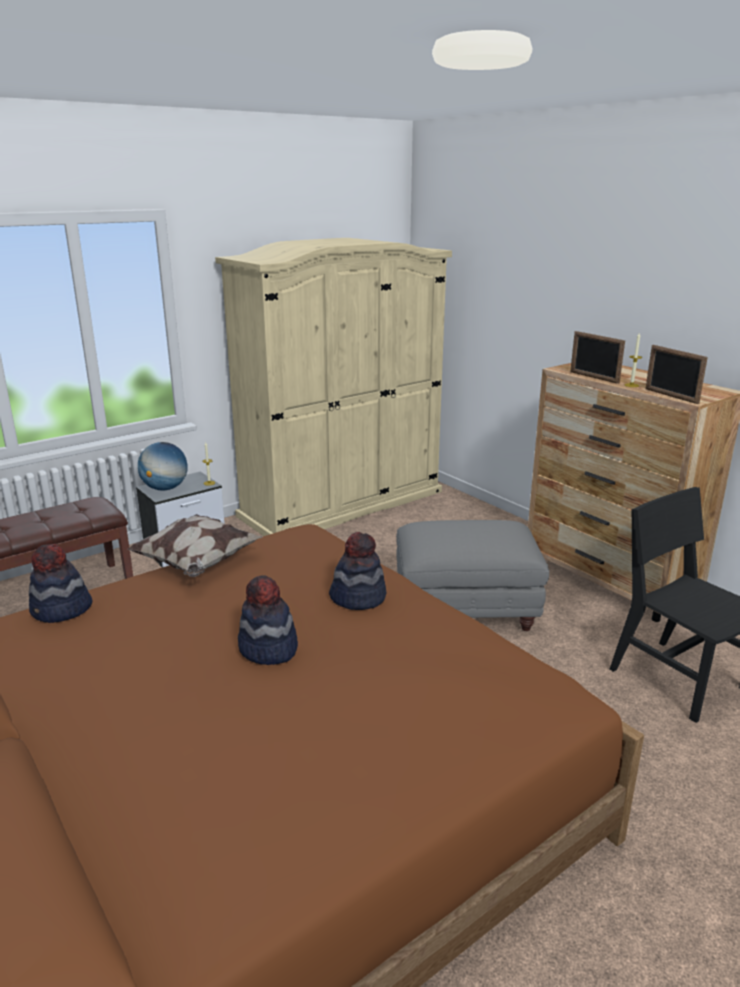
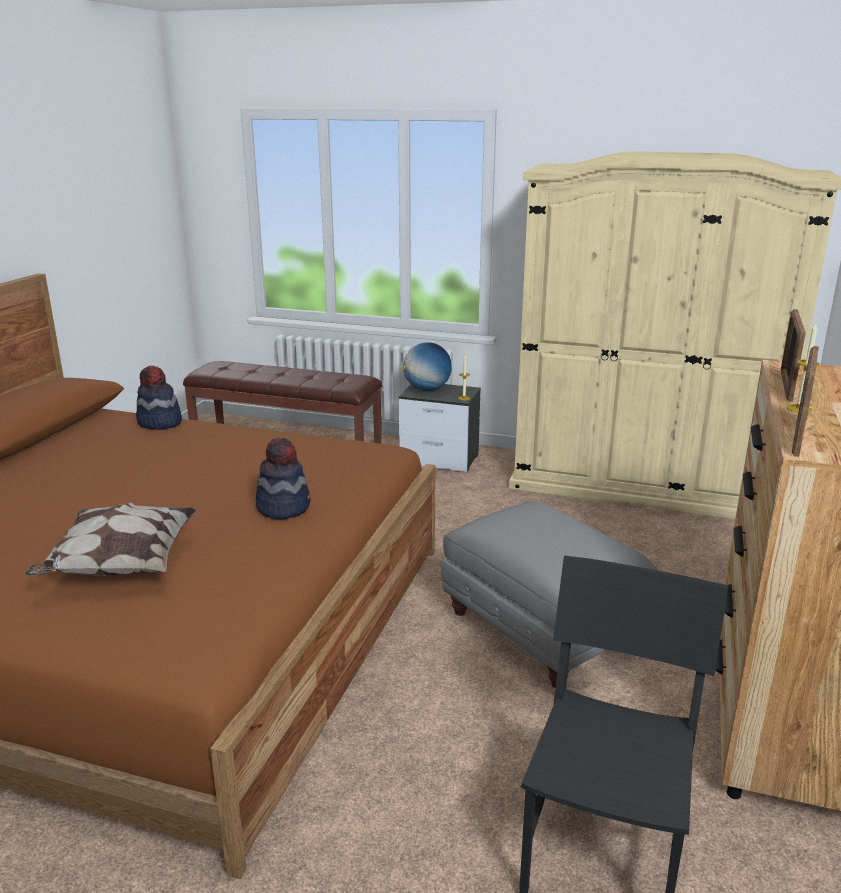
camera: 55 degrees right, 0 degrees up
pillow [127,514,262,577] -> pillow moved to [25,502,197,576]
hat [238,575,298,665] -> none

